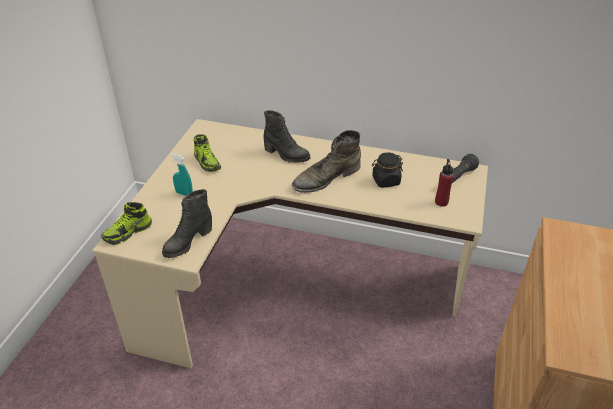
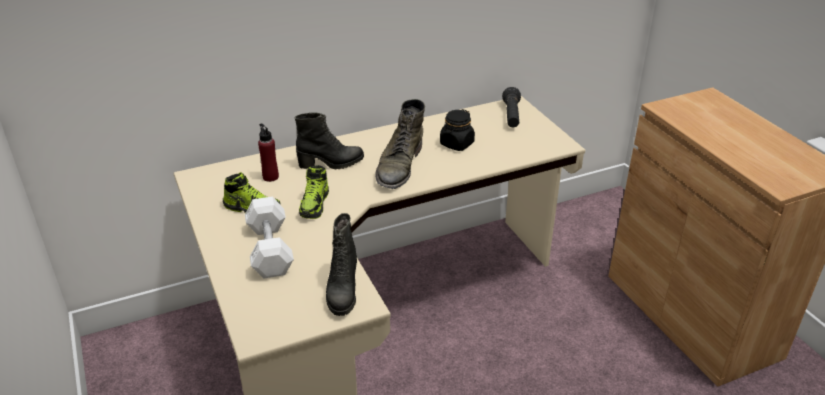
camera: 40 degrees left, 5 degrees down
shoe [101,202,152,245] -> shoe moved to [299,165,329,219]
turquoise spray bottle [171,153,193,196] -> white dumbbell [245,197,294,278]
red bottle [435,159,454,207] -> red bottle moved to [258,123,279,182]

